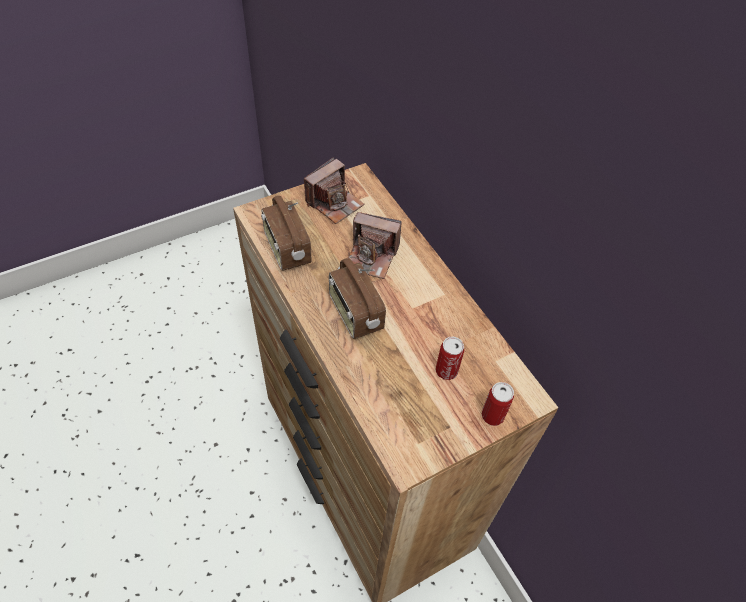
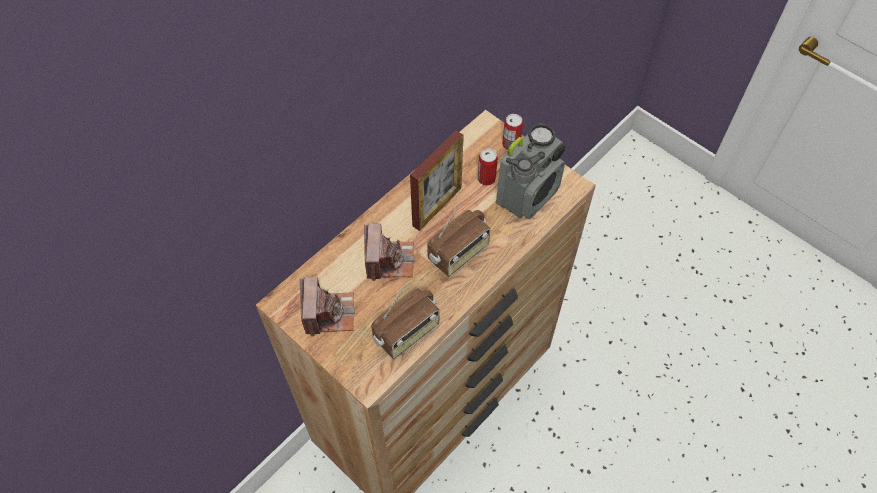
camera: 105 degrees left, 5 degrees up
camera [304,157,364,224] -> camera turned 60 degrees clockwise [300,277,355,337]
none -> picture frame [410,130,464,231]
none -> radio [496,123,565,219]

